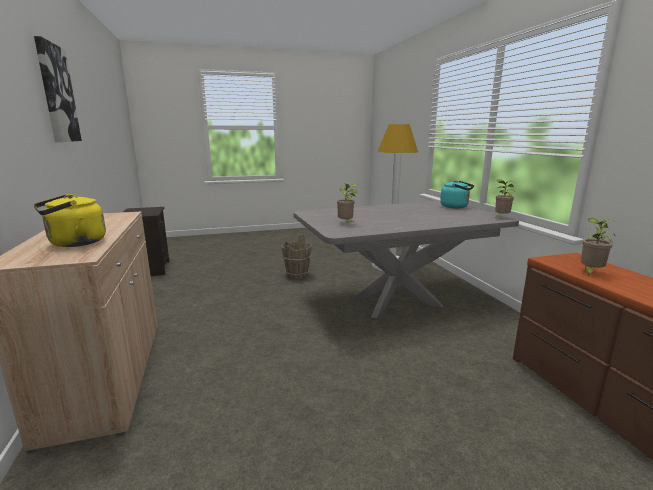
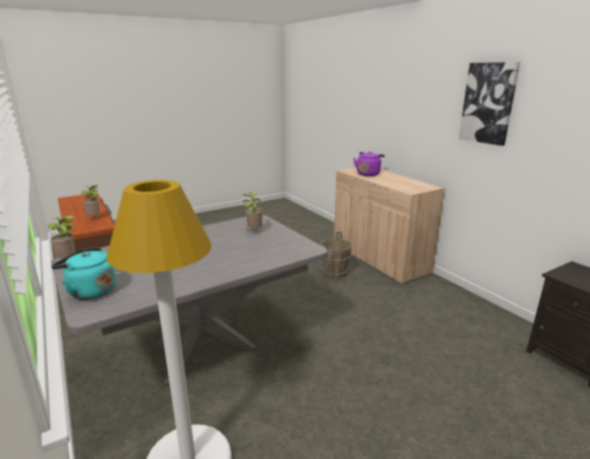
camera: 165 degrees right, 5 degrees up
yellow kettle [34,194,106,247] -> purple kettle [353,152,385,176]
brown bucket [282,235,312,279] -> brown bucket moved to [321,231,352,278]

